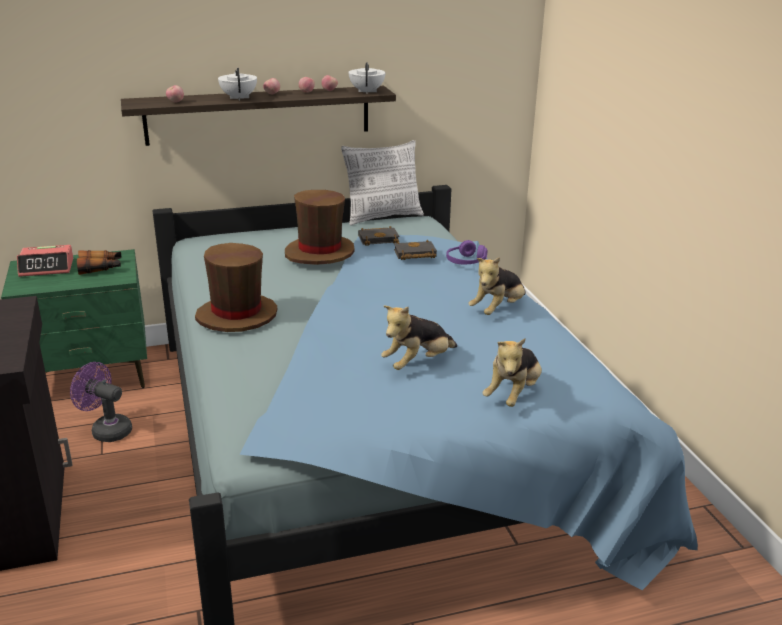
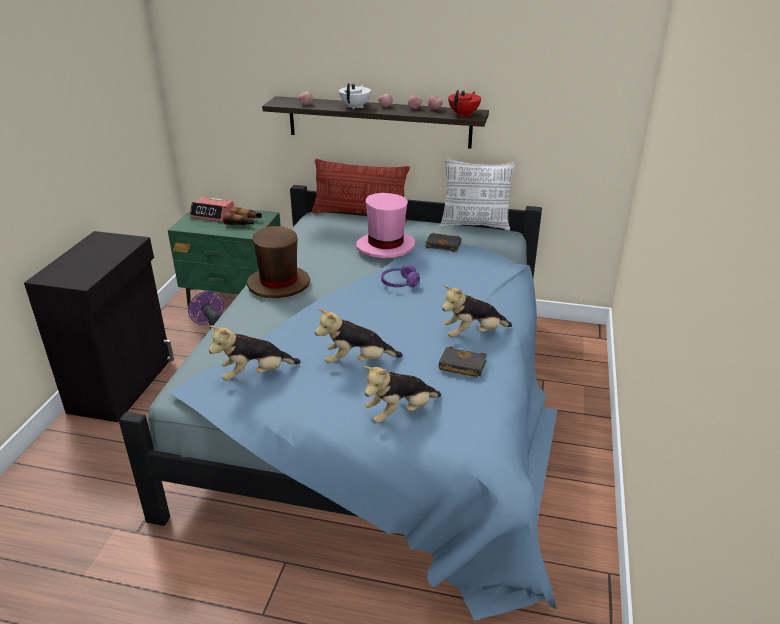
camera: 30 degrees right, 5 degrees up
brown hat [285,190,354,265] -> pink hat [356,193,415,258]
white teapot [348,62,386,94] -> red teapot [448,90,481,117]
black book [394,240,437,260] -> black book moved to [439,346,487,377]
purple headphones [446,240,488,264] -> purple headphones moved to [381,264,420,287]
none -> plush toy [209,325,301,381]
none -> pillow [312,159,410,222]

